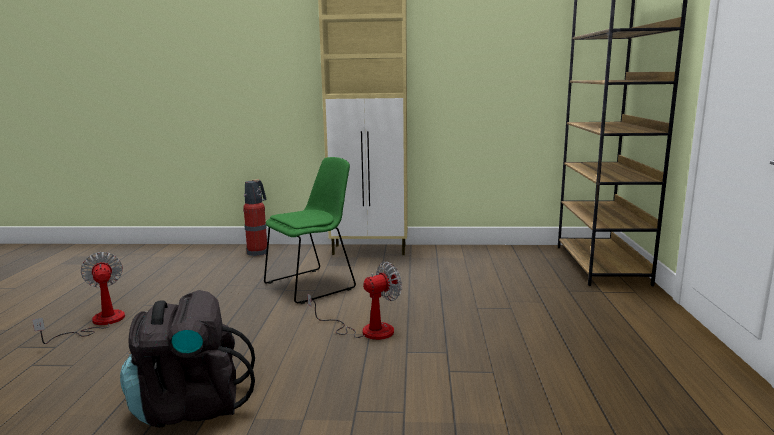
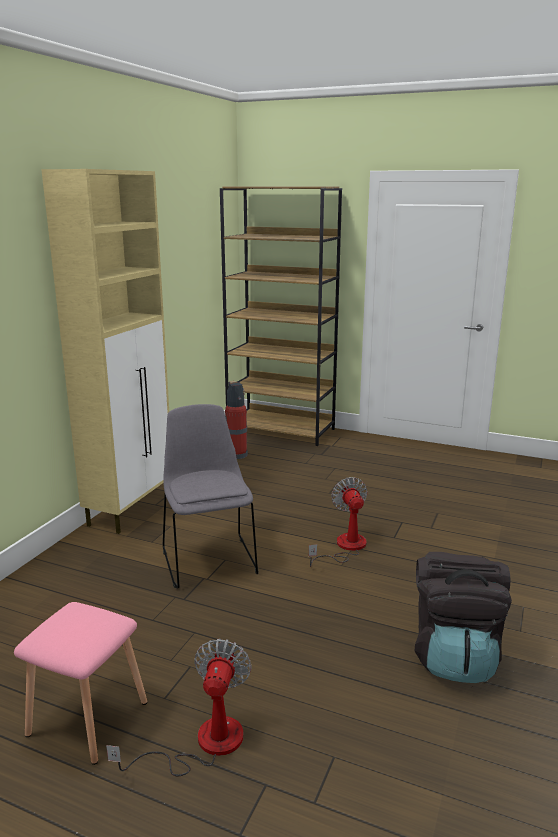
camera: 70 degrees left, 5 degrees up
fan [32,252,125,344] -> fan turned 105 degrees clockwise [106,639,252,776]
fire extinguisher [243,179,267,256] -> fire extinguisher moved to [225,381,248,459]
green chair [264,157,356,304] -> grey chair [163,404,259,589]
none -> pink stool [14,602,147,765]

